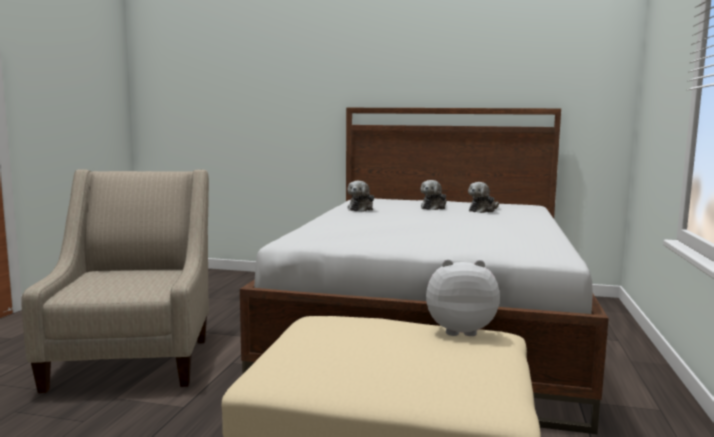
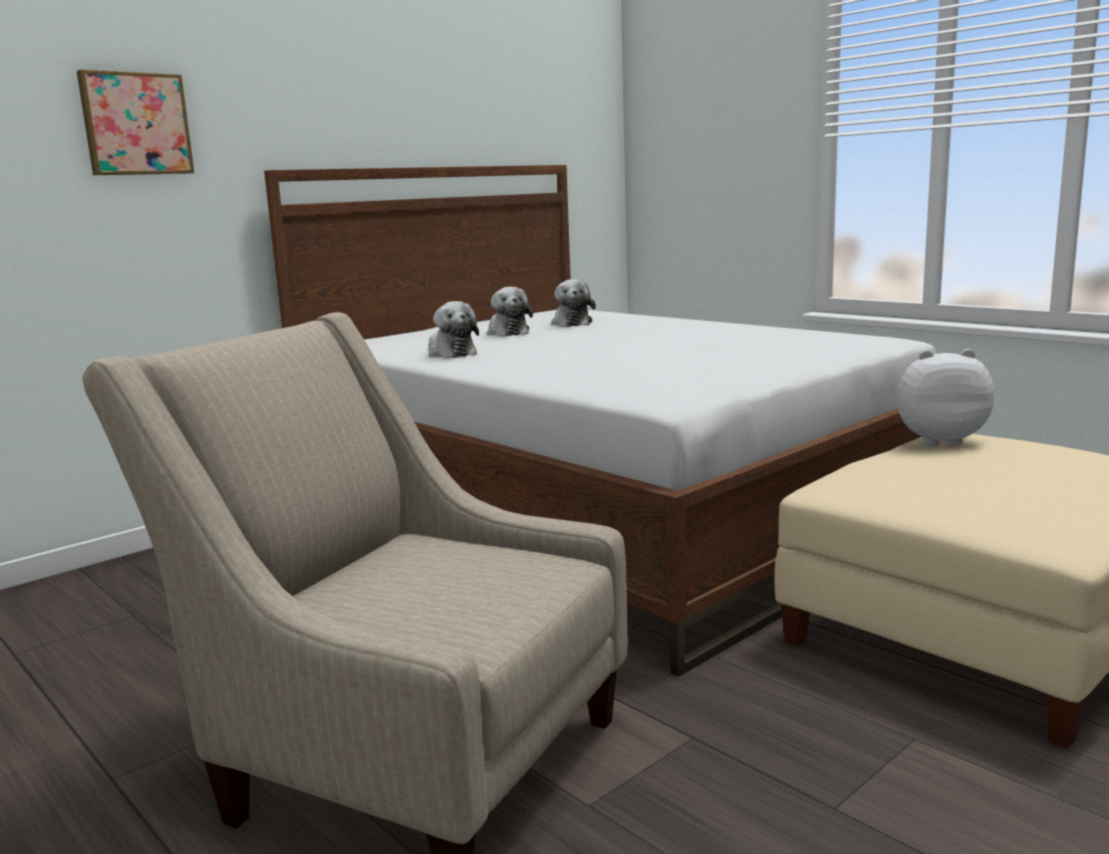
camera: 55 degrees left, 5 degrees up
plush toy [426,259,500,336] -> plush toy turned 60 degrees clockwise [896,349,994,446]
none -> picture [77,69,194,175]

